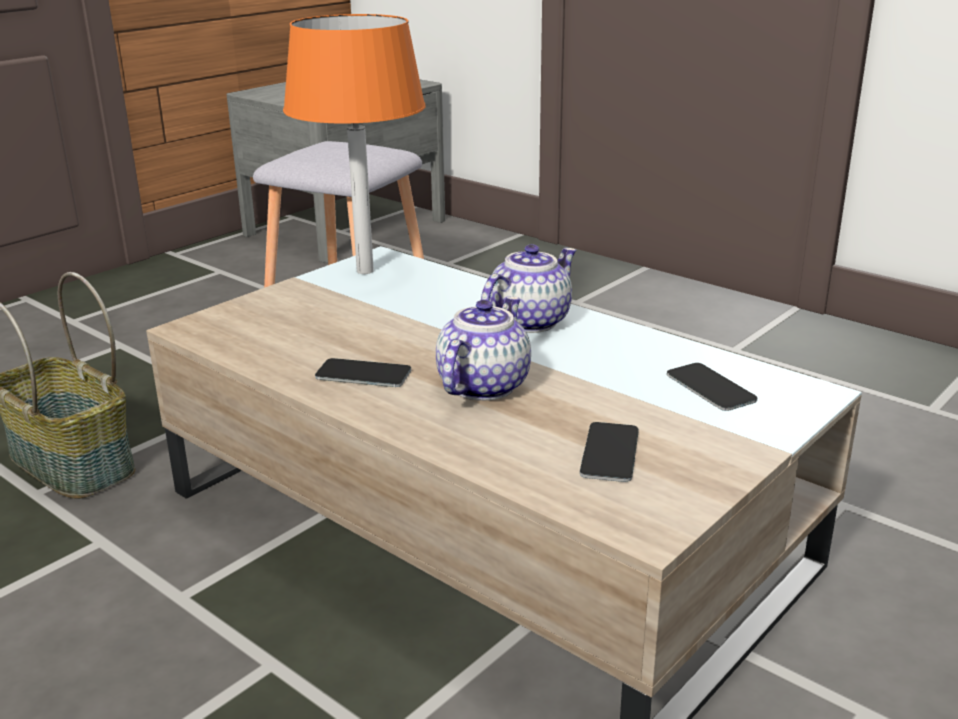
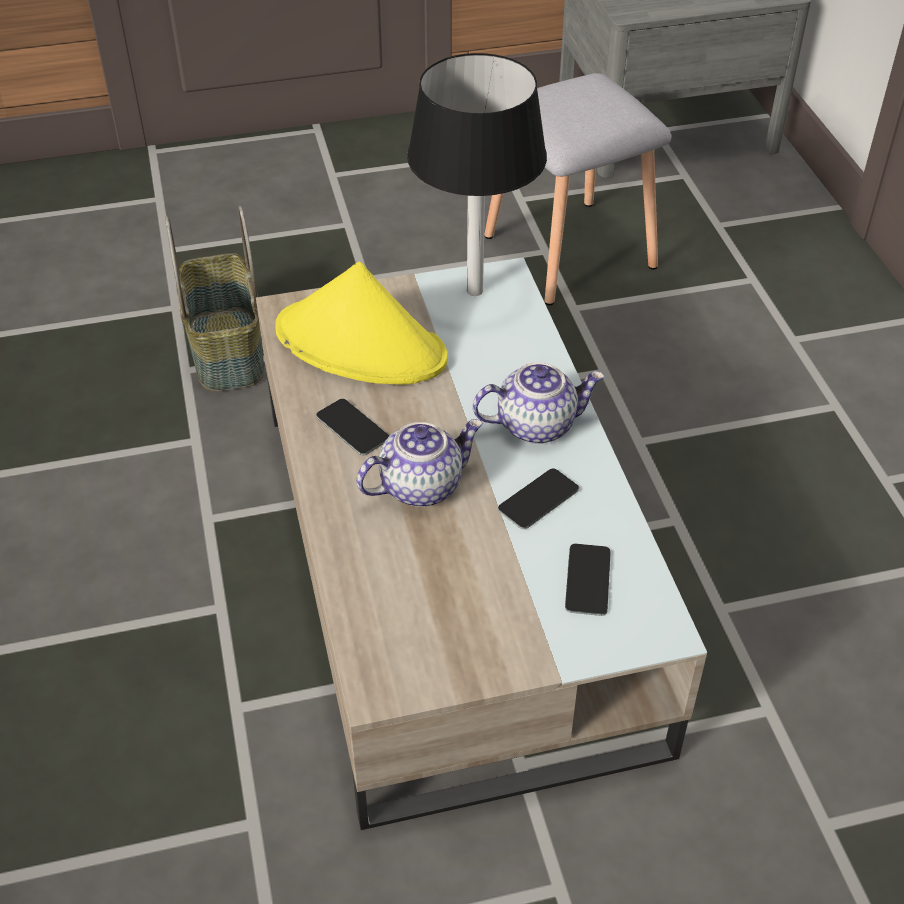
camera: 35 degrees right, 20 degrees up
orange table lamp [283,14,426,274] -> black table lamp [407,53,547,296]
phone [580,422,639,482] -> phone moved to [498,469,579,529]
none -> yellow hat [275,261,448,385]

